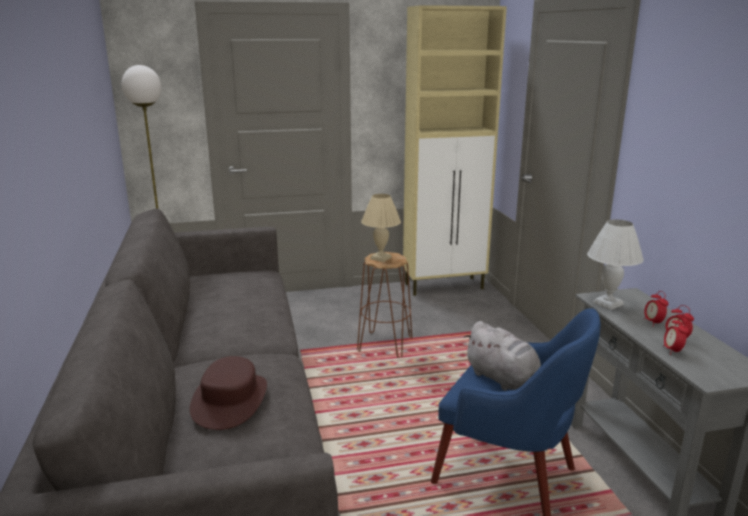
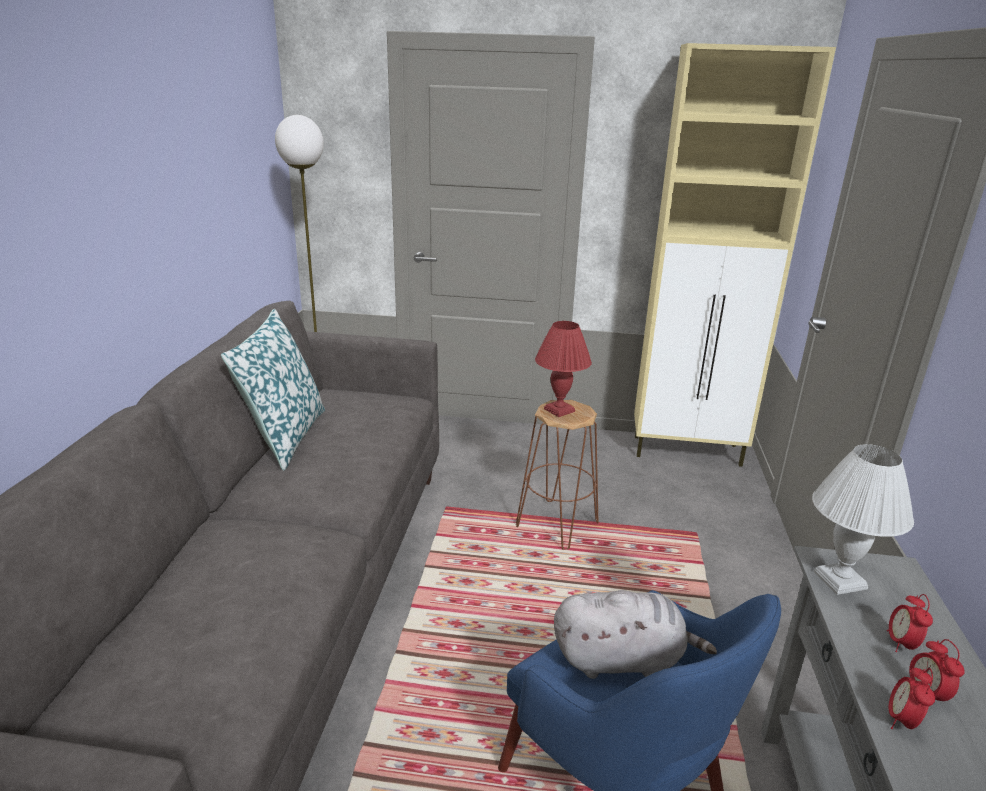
camera: 20 degrees right, 5 degrees up
brown hat [190,356,267,430] -> none
beige table lamp [361,194,401,262] -> red table lamp [535,321,592,417]
grey plush toy [463,321,541,391] -> grey plush toy turned 75 degrees counterclockwise [554,590,717,679]
none -> pillow [221,309,325,471]

